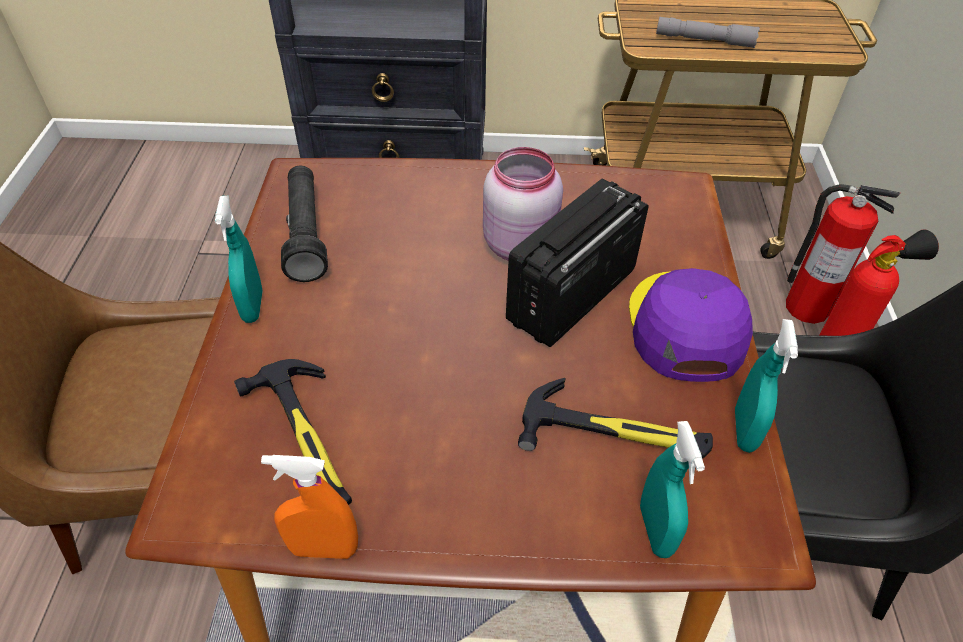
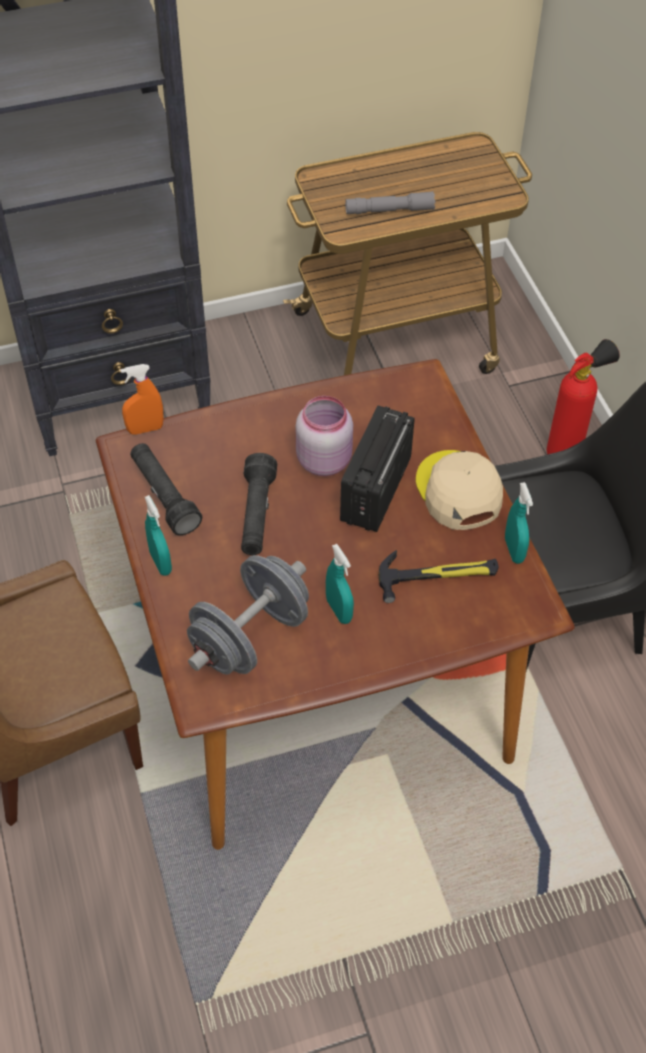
camera: 20 degrees left, 5 degrees up
hammer [234,359,352,505] -> grey dumbbell [187,555,309,674]
orange spray bottle [261,455,358,559] -> orange spray bottle moved to [120,364,164,435]
purple cap [629,268,753,382] -> beige cap [416,450,503,530]
turquoise spray bottle [640,421,705,558] -> turquoise spray bottle moved to [326,544,354,624]
fire extinguisher [786,184,900,324] -> none
none -> black flashlight [241,453,277,555]

